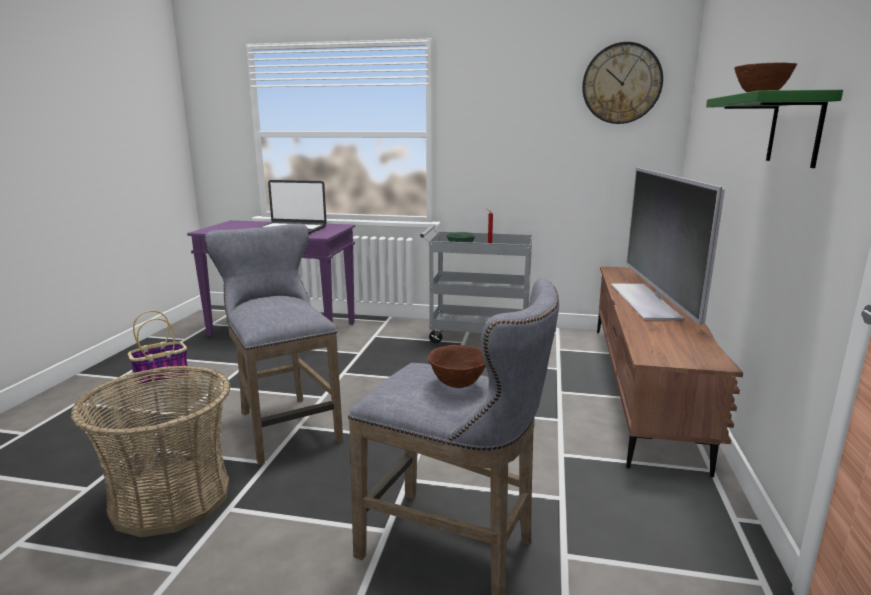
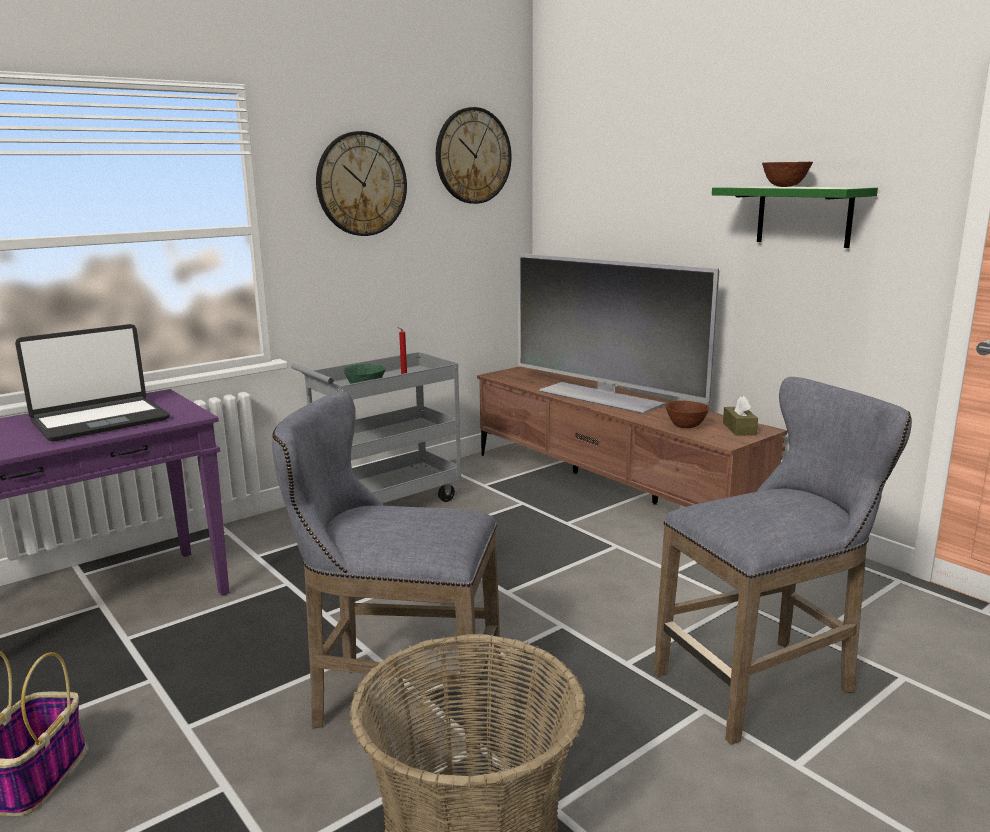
camera: 50 degrees left, 0 degrees up
brown bowl [428,345,486,388] -> brown bowl moved to [665,400,710,428]
none -> wall clock [316,131,407,236]
none -> brown tissue box [723,396,758,436]

